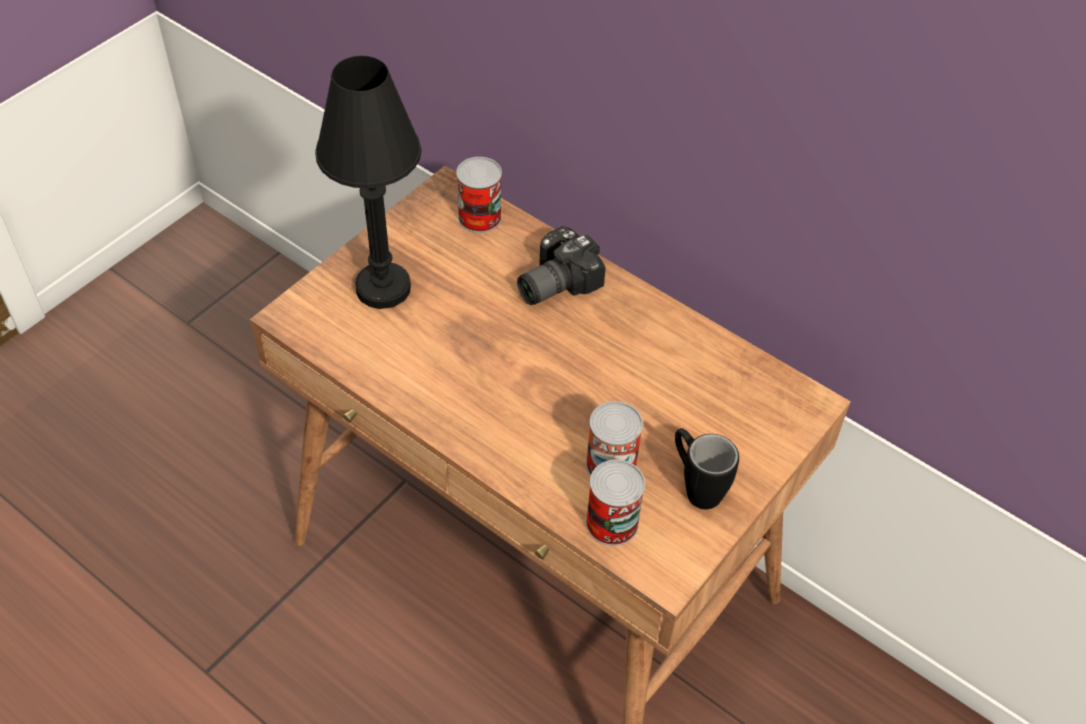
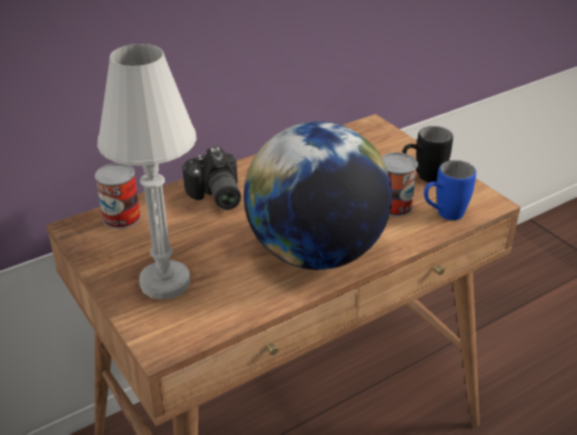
camera: 70 degrees left, 15 degrees down
black table lamp [315,56,422,309] -> white table lamp [97,44,197,300]
can [586,459,645,546] -> blue mug [424,160,476,220]
none -> globe [244,121,392,270]

